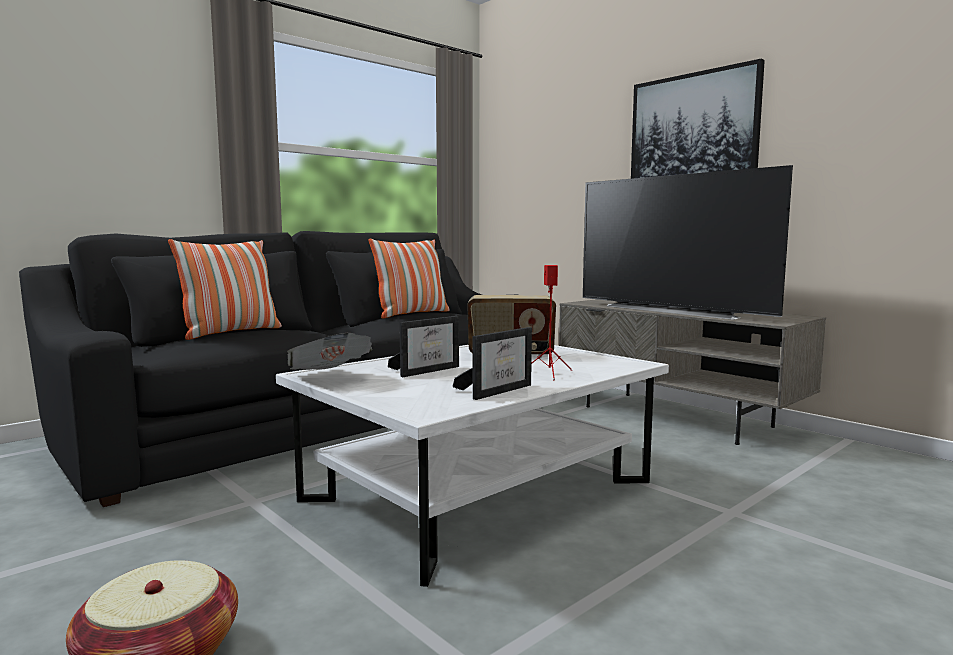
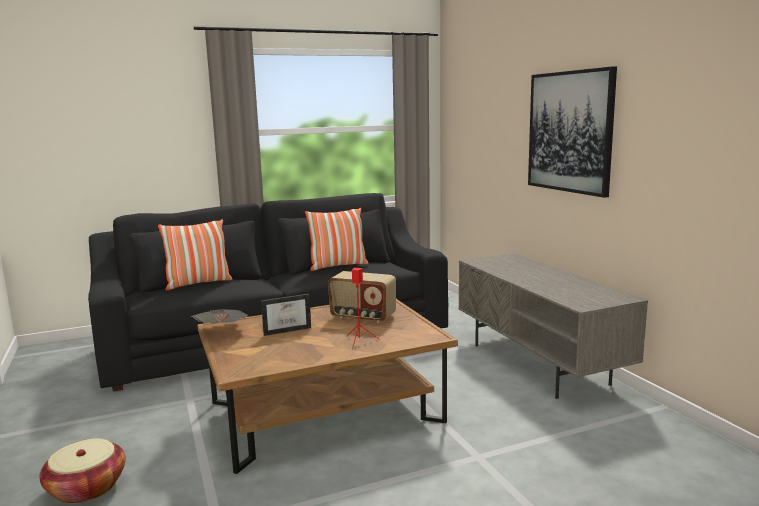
camera: 20 degrees right, 5 degrees up
white coffee table [276,345,669,587] -> brown coffee table [197,299,458,474]
picture frame [453,327,532,400] -> none
television [583,165,793,319] -> none

